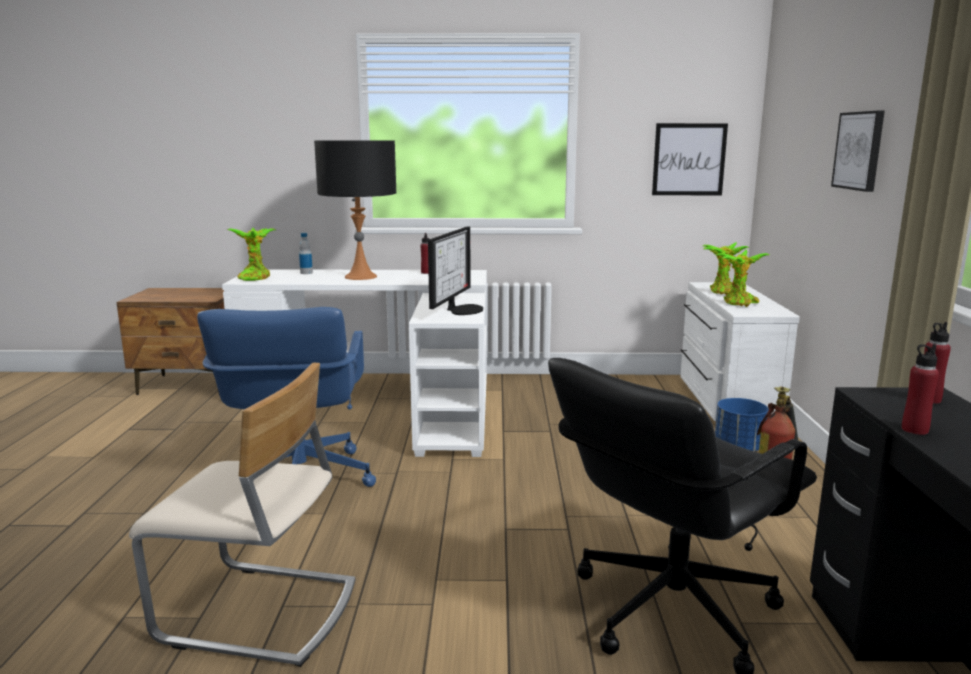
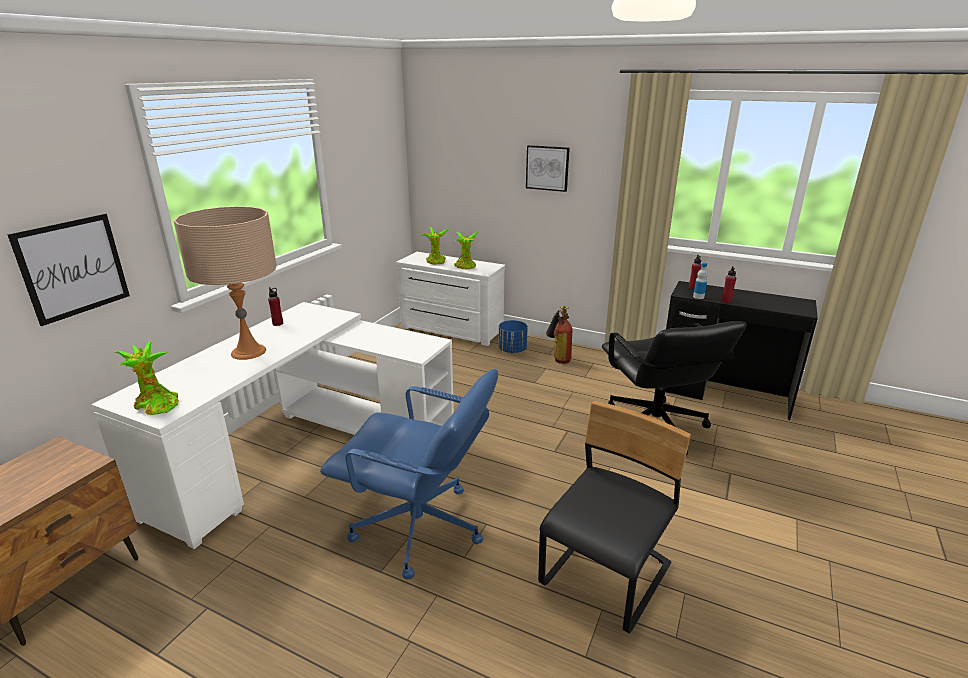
camera: 65 degrees left, 10 degrees up
beige chair [129,363,355,667] -> black chair [538,401,691,634]
bottle [299,233,313,274] -> bottle moved to [693,263,708,299]
black table lamp [314,140,396,280] -> beige table lamp [174,206,276,360]
monitor [428,227,483,315] -> none
picture [652,123,728,195] -> picture moved to [7,213,130,326]

